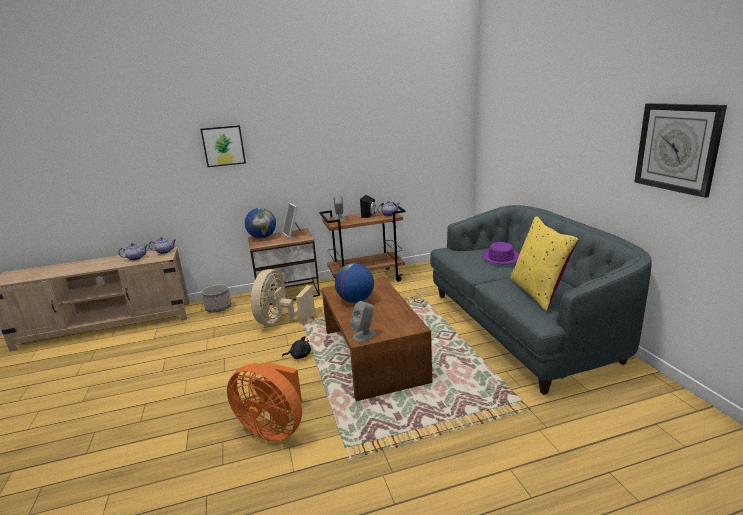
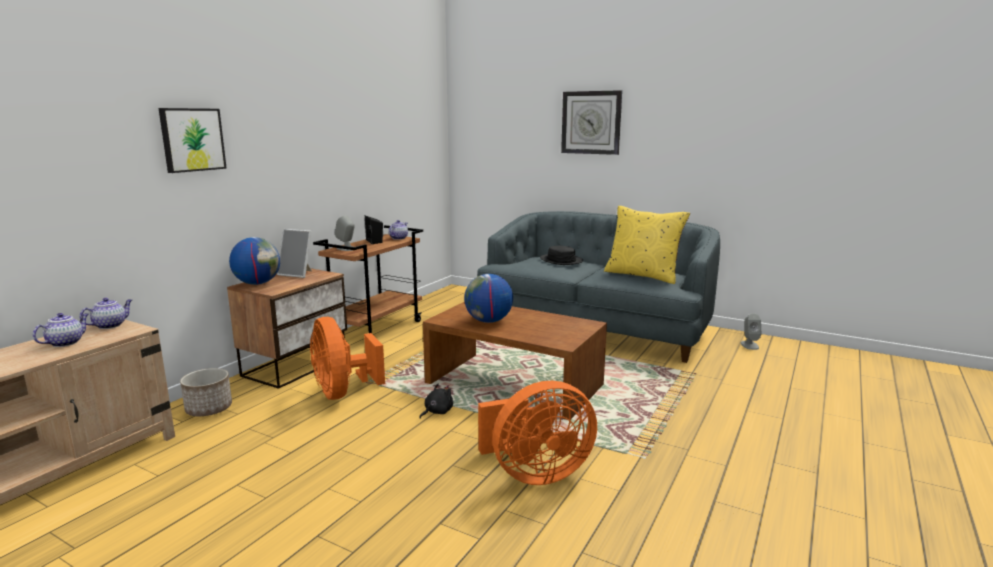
camera: 45 degrees left, 5 degrees down
beige fan [251,269,315,325] -> orange fan [310,317,385,400]
grey speaker [350,301,376,342] -> grey speaker moved to [741,313,761,350]
purple hat [482,242,519,264] -> black hat [540,246,583,265]
wall clock [635,103,727,198] -> wall clock moved to [561,90,622,155]

